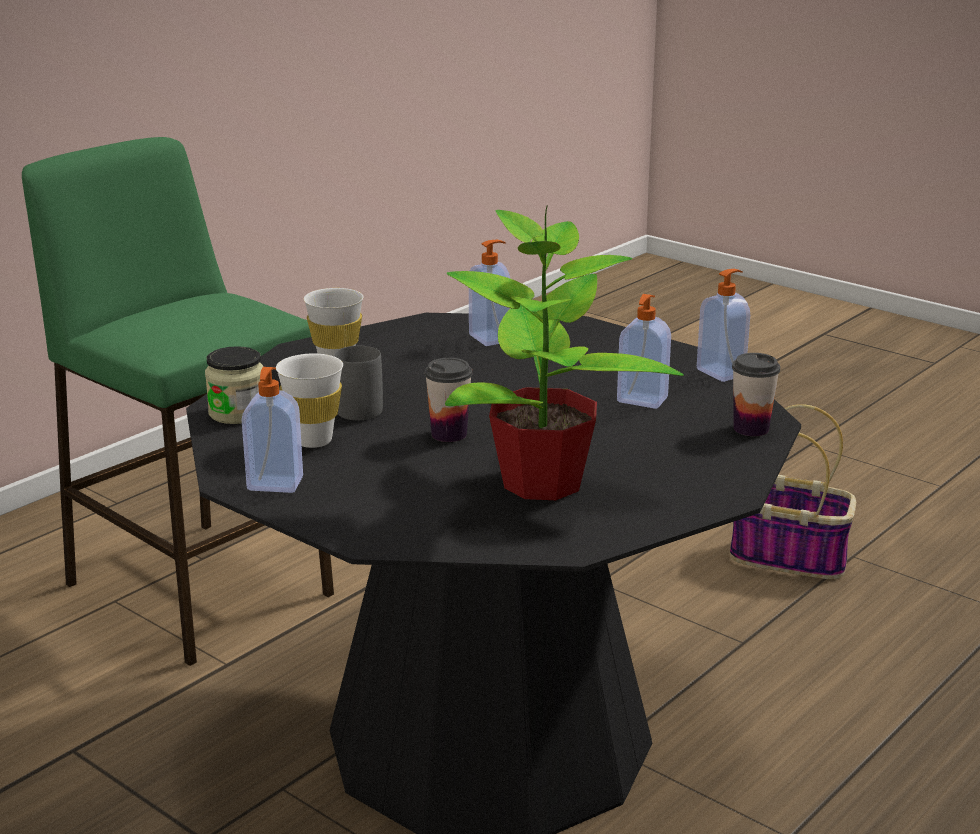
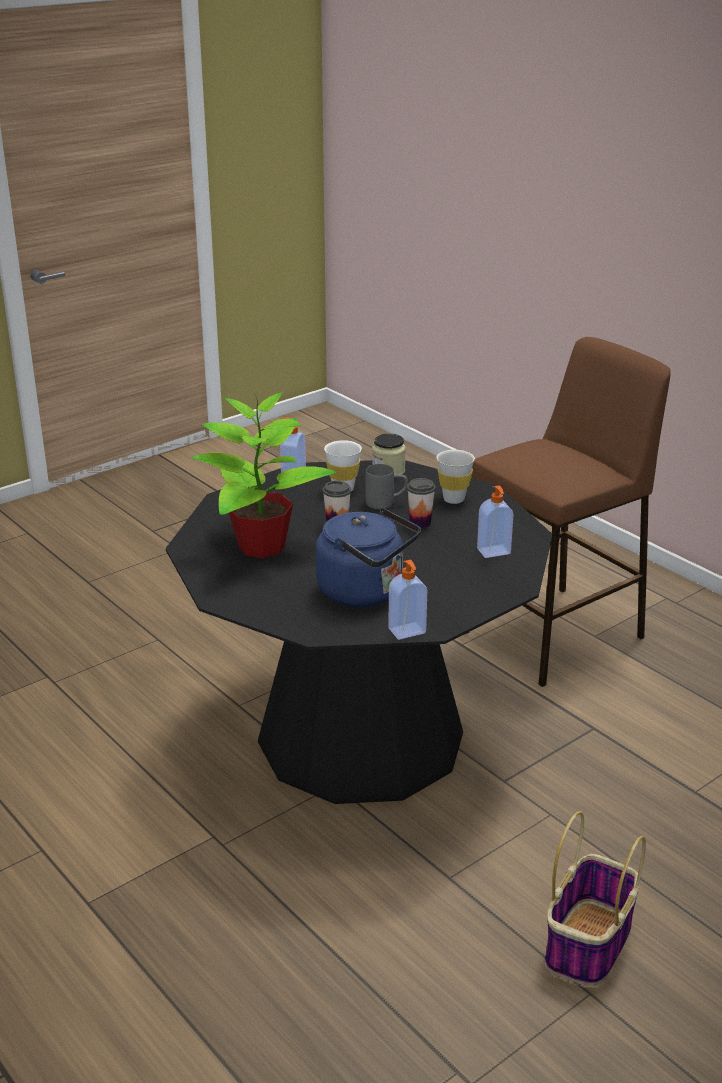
camera: 100 degrees right, 5 degrees up
green stool [22,137,334,666] -> brown stool [466,337,671,687]
soap dispenser [617,294,671,409] -> blue kettle [316,507,421,607]
cup [732,353,780,436] -> cup moved to [407,478,436,528]

